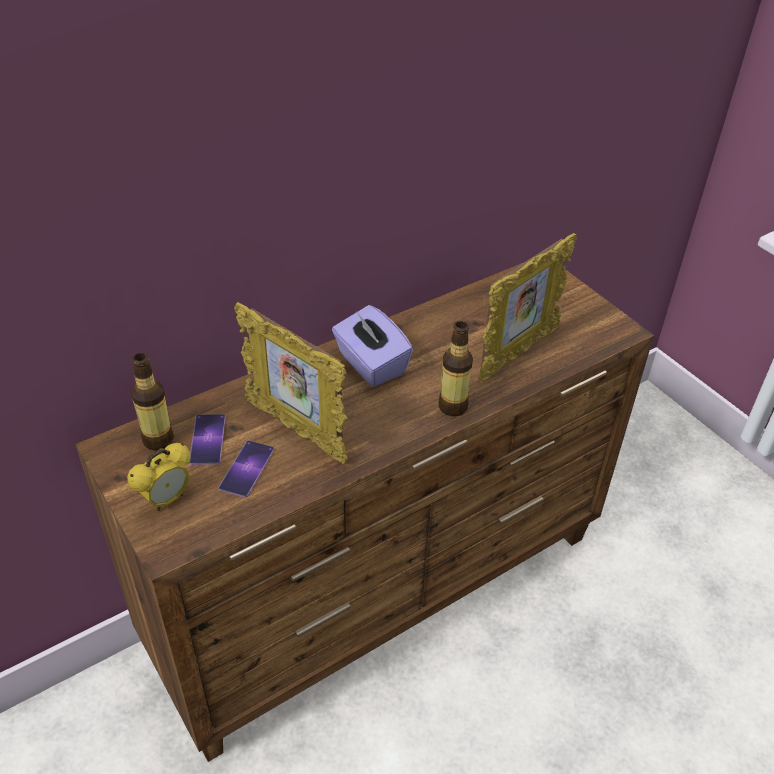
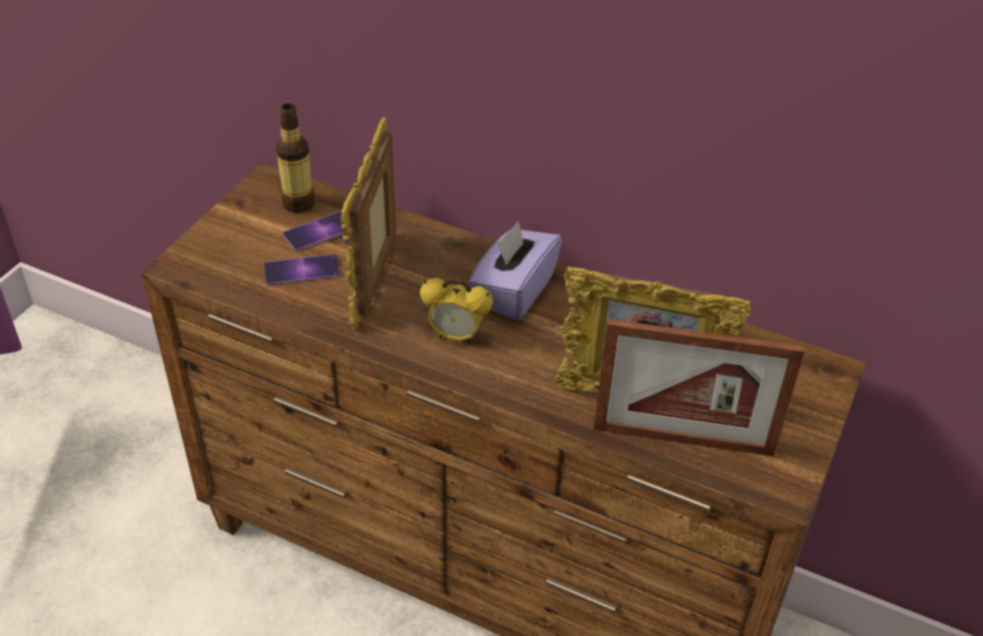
camera: 60 degrees right, 0 degrees up
alarm clock [127,443,191,511] -> alarm clock moved to [420,278,493,344]
bottle [438,321,473,416] -> none
none -> picture frame [594,319,804,457]

